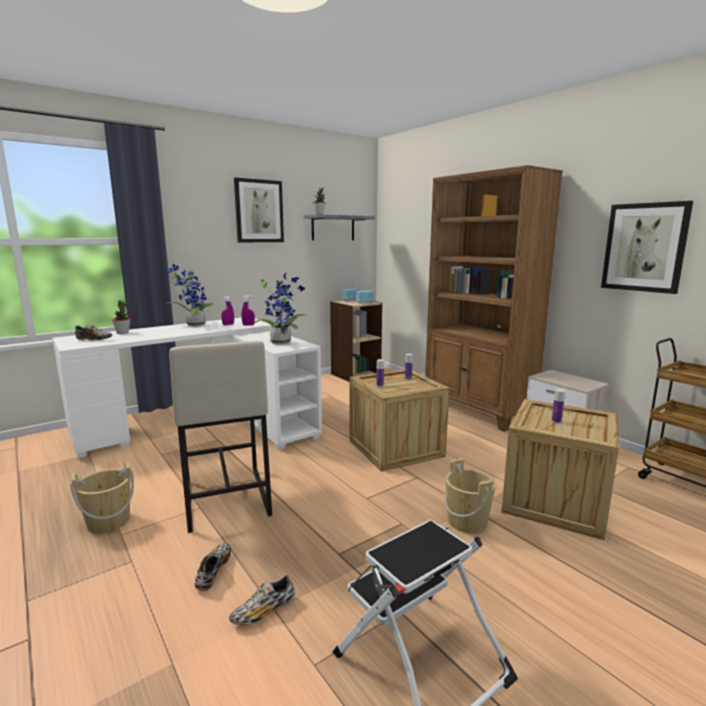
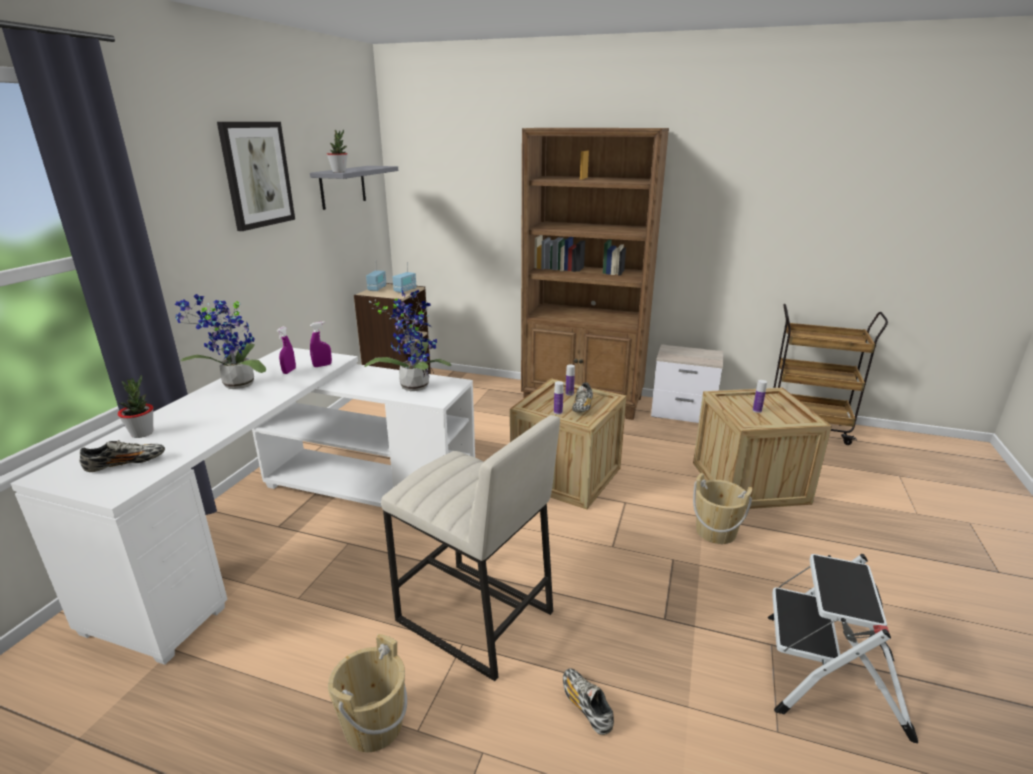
camera: 35 degrees left, 10 degrees up
shoe [229,575,295,625] -> shoe moved to [572,382,593,412]
picture [601,201,693,294] -> none

